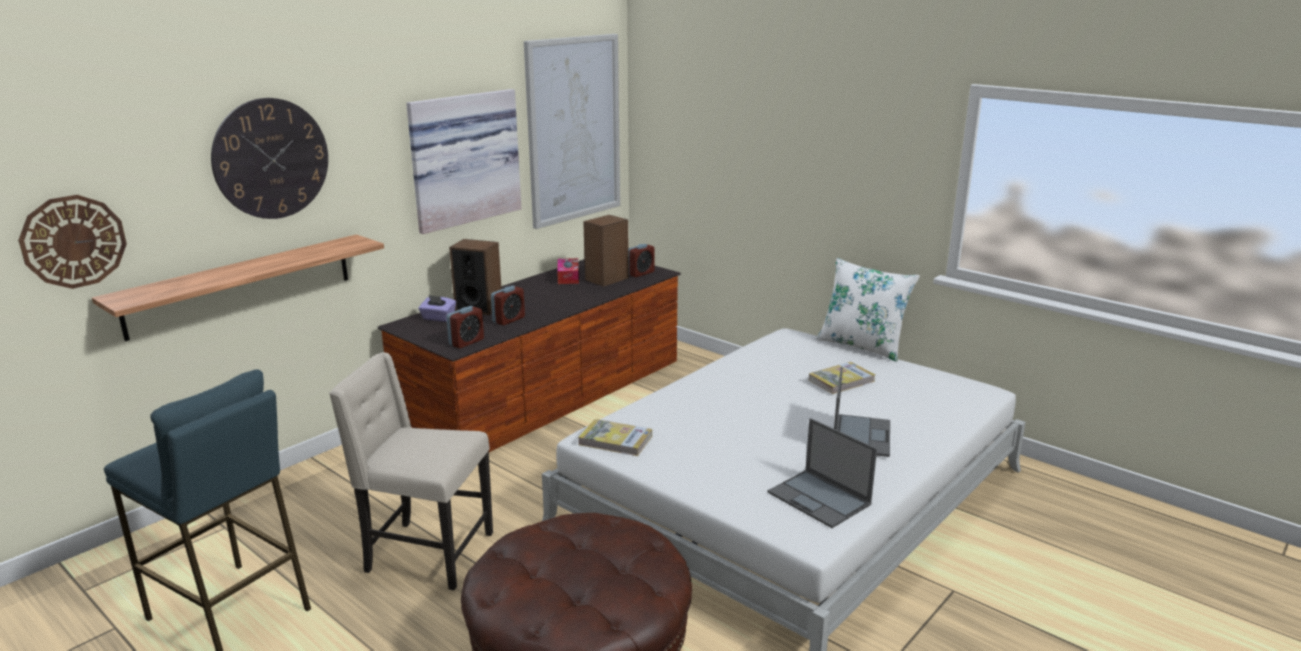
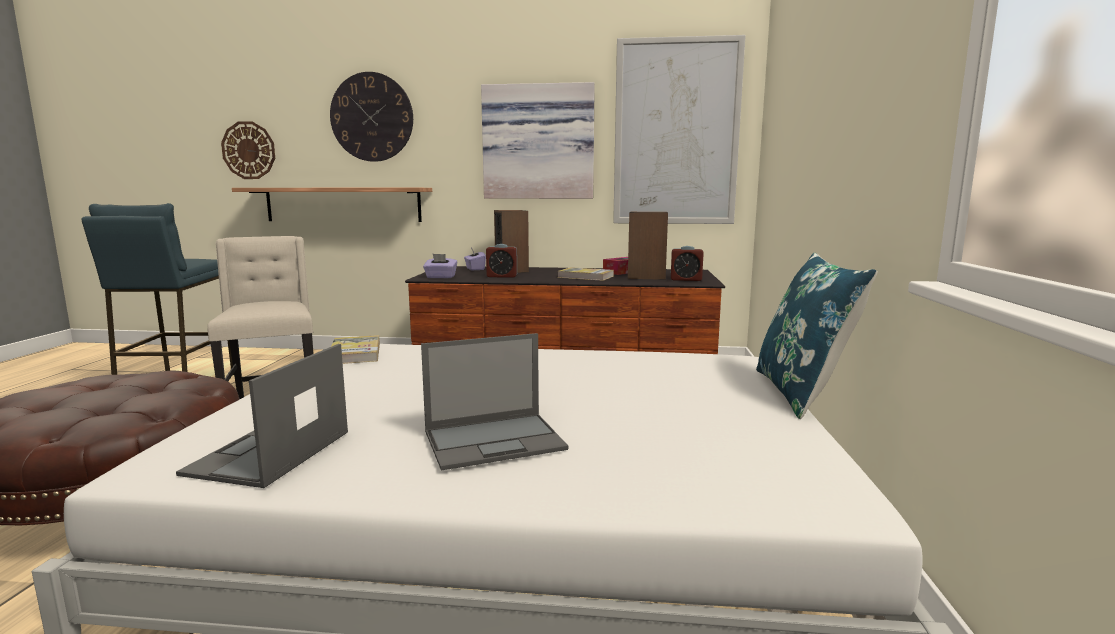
camera: 55 degrees right, 10 degrees down
alarm clock [446,306,484,348] -> purple tissue box [423,254,457,278]
book [809,362,876,394] -> book moved to [558,267,614,281]
white pillow [816,258,920,362] -> blue pillow [756,253,877,419]

